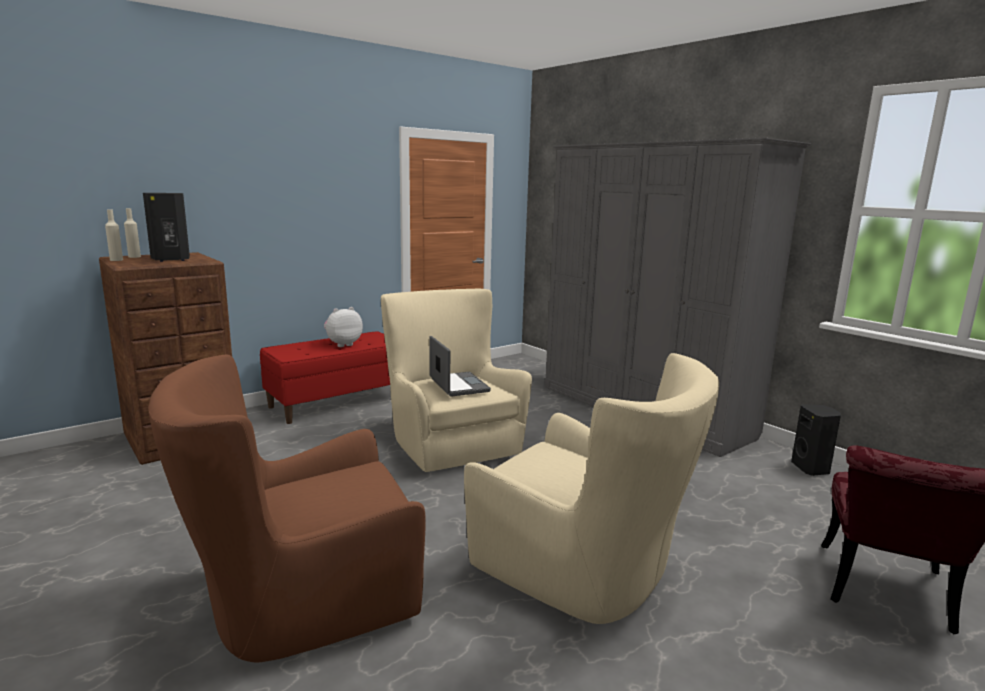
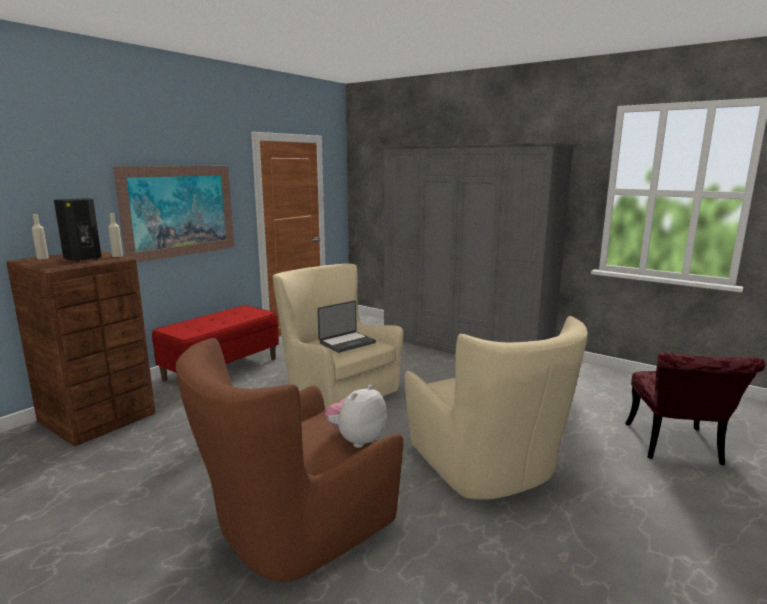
camera: 15 degrees left, 0 degrees up
beige bottle [105,210,123,261] -> beige bottle moved to [108,213,123,257]
plush toy [324,307,363,347] -> plush toy moved to [325,385,387,448]
laptop [429,336,491,397] -> laptop turned 90 degrees clockwise [317,301,376,353]
beige armchair [464,353,719,624] -> beige armchair turned 45 degrees clockwise [405,316,588,500]
black speaker [791,404,841,476] -> none
none -> picture [113,166,234,262]

